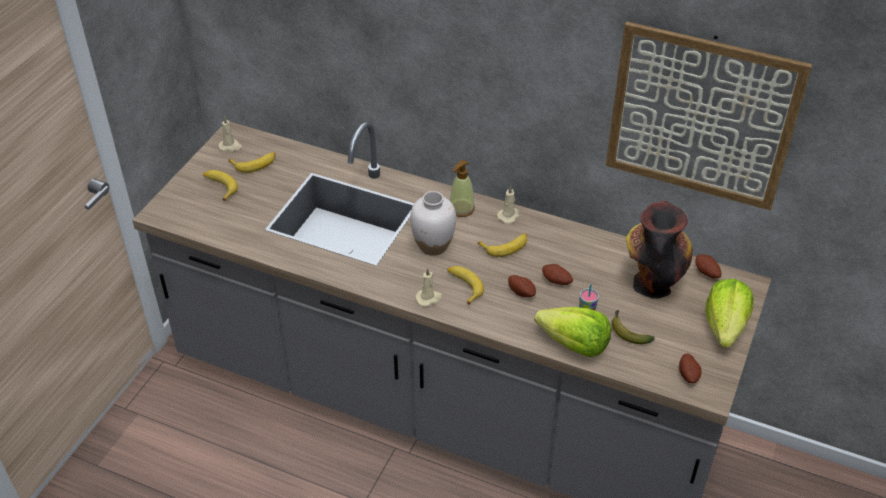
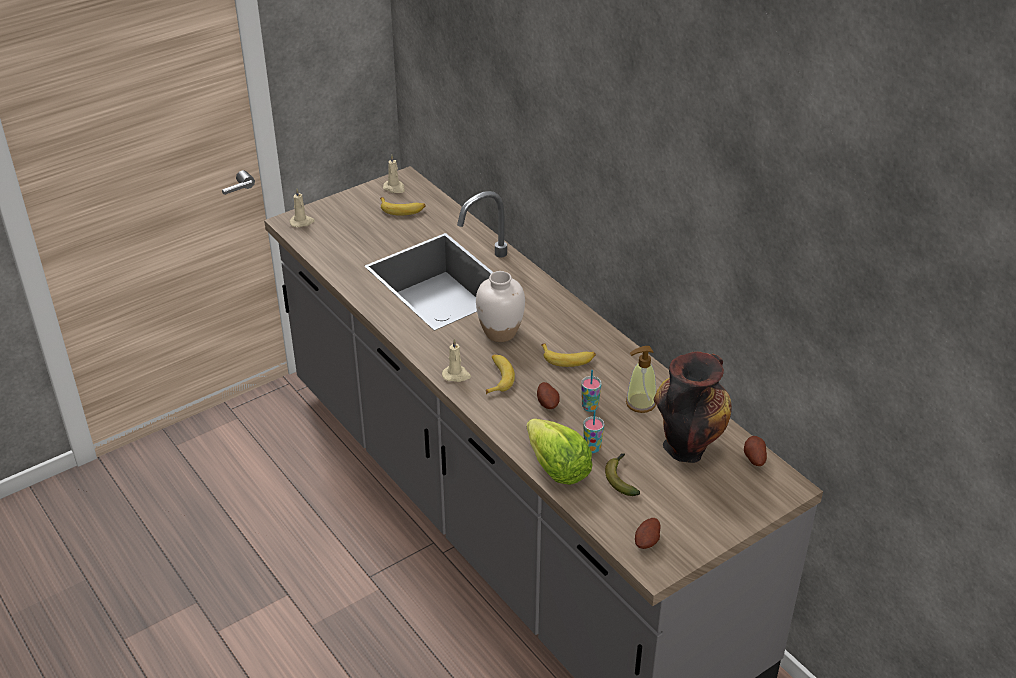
camera: 30 degrees right, 5 degrees down
banana [203,170,238,201] -> none
soap dispenser [450,160,475,217] -> soap dispenser moved to [626,346,656,413]
beige candle [497,185,520,224] -> beige candle moved to [289,189,315,227]
potato [542,264,573,285] -> cup [581,370,602,412]
picture [606,21,812,210] -> none
lettuce [705,279,753,348] -> none

